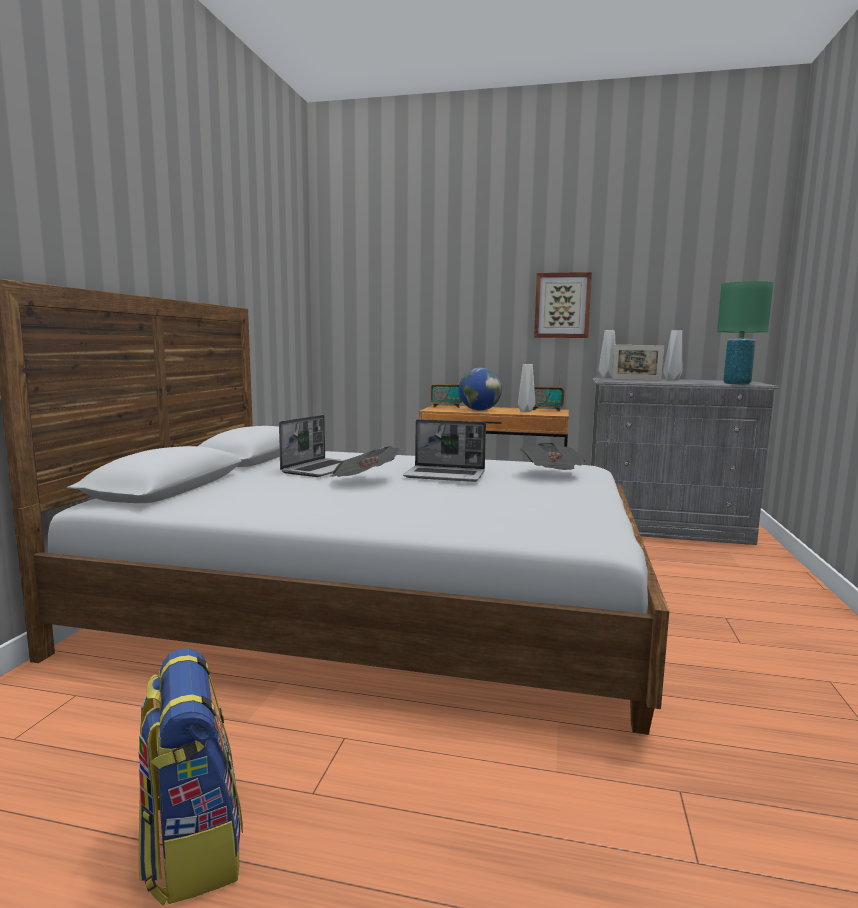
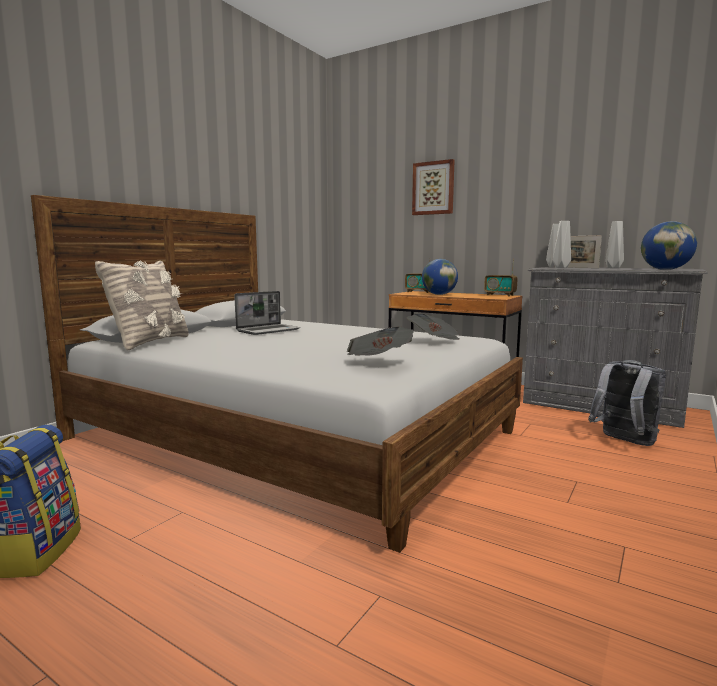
camera: 20 degrees right, 0 degrees up
newspaper [331,446,400,477] -> newspaper moved to [347,326,414,356]
laptop [403,419,486,482] -> none
grey vase [518,364,535,412] -> grey vase moved to [553,221,571,268]
picture [534,272,592,338] -> picture moved to [412,159,454,215]
green table lamp [717,281,773,385] -> globe [641,221,697,270]
none -> beige pillow [95,261,189,350]
none -> grey backpack [588,360,666,446]

